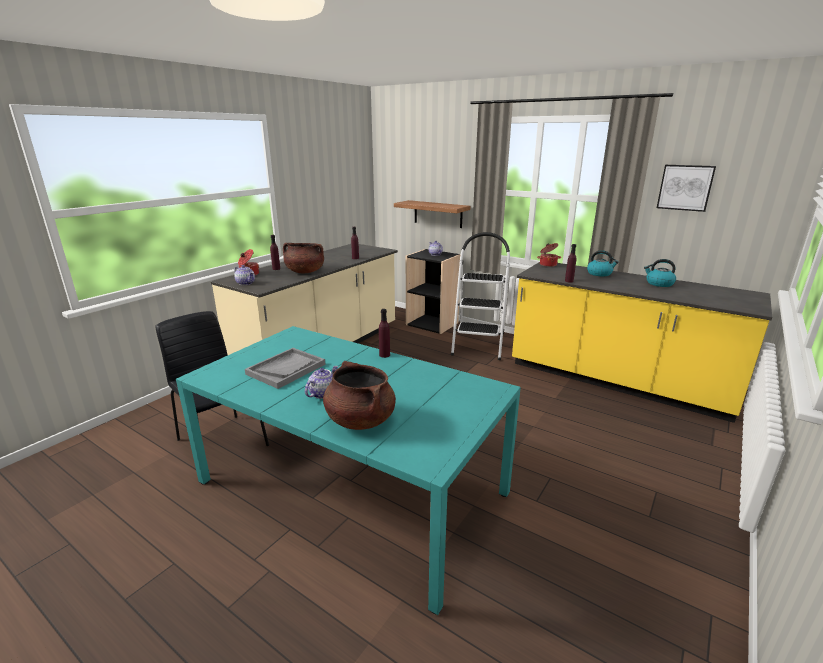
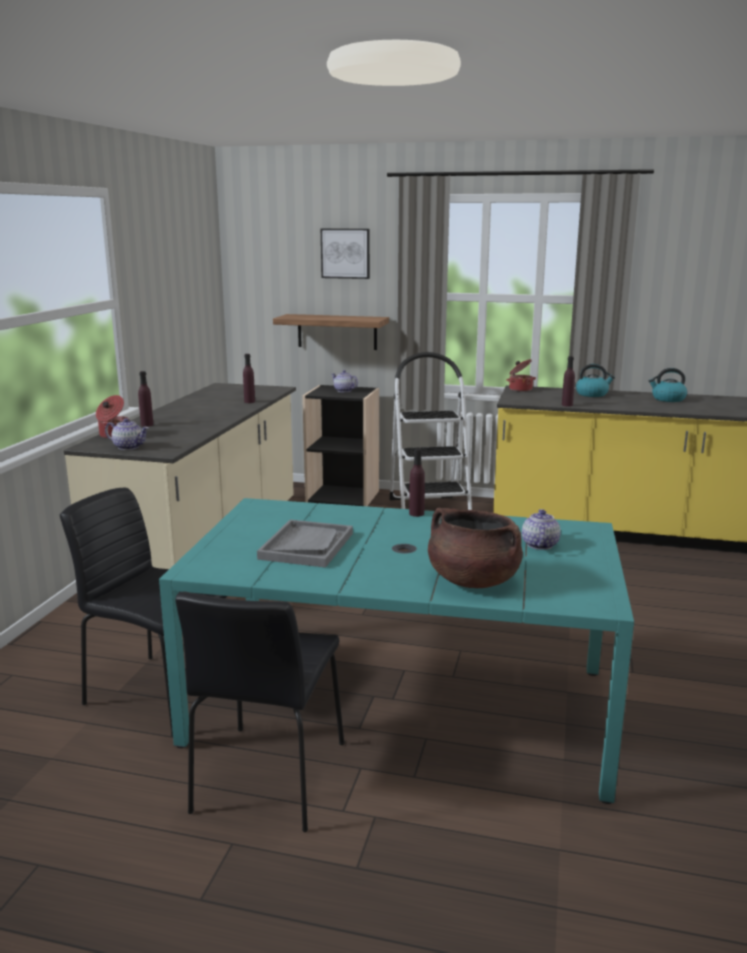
camera: 20 degrees left, 5 degrees down
brown cooking pot [283,243,324,273] -> none
teapot [305,366,338,399] -> teapot moved to [522,509,561,550]
picture [657,165,716,212] -> picture moved to [321,229,370,279]
none -> black chair [176,591,345,832]

